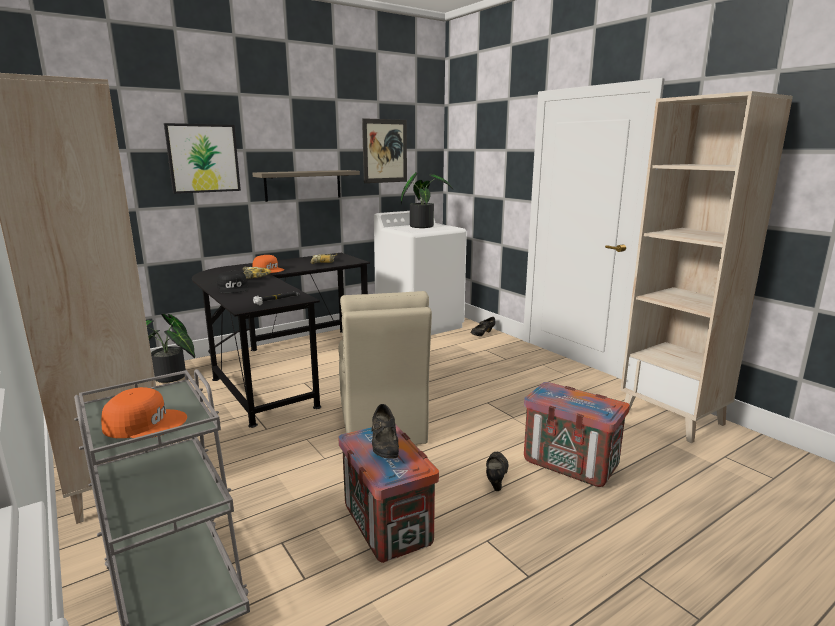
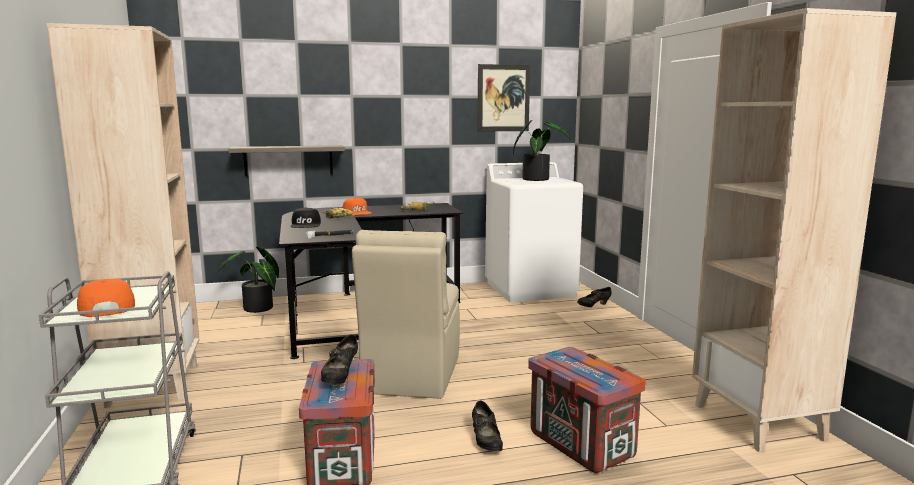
camera: 20 degrees right, 5 degrees down
orange cap [101,387,187,438] -> orange cap turned 135 degrees counterclockwise [77,279,135,317]
picture [164,123,241,194] -> none
shelf [252,170,360,202] -> shelf moved to [229,145,345,177]
black shoe [486,452,508,491] -> black shoe turned 135 degrees clockwise [472,401,503,451]

